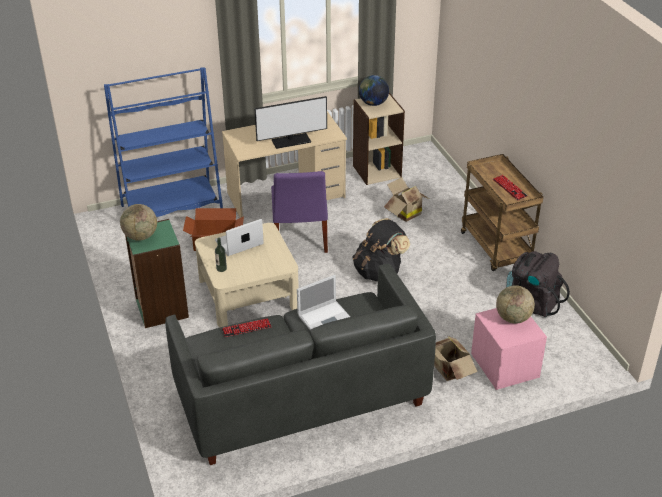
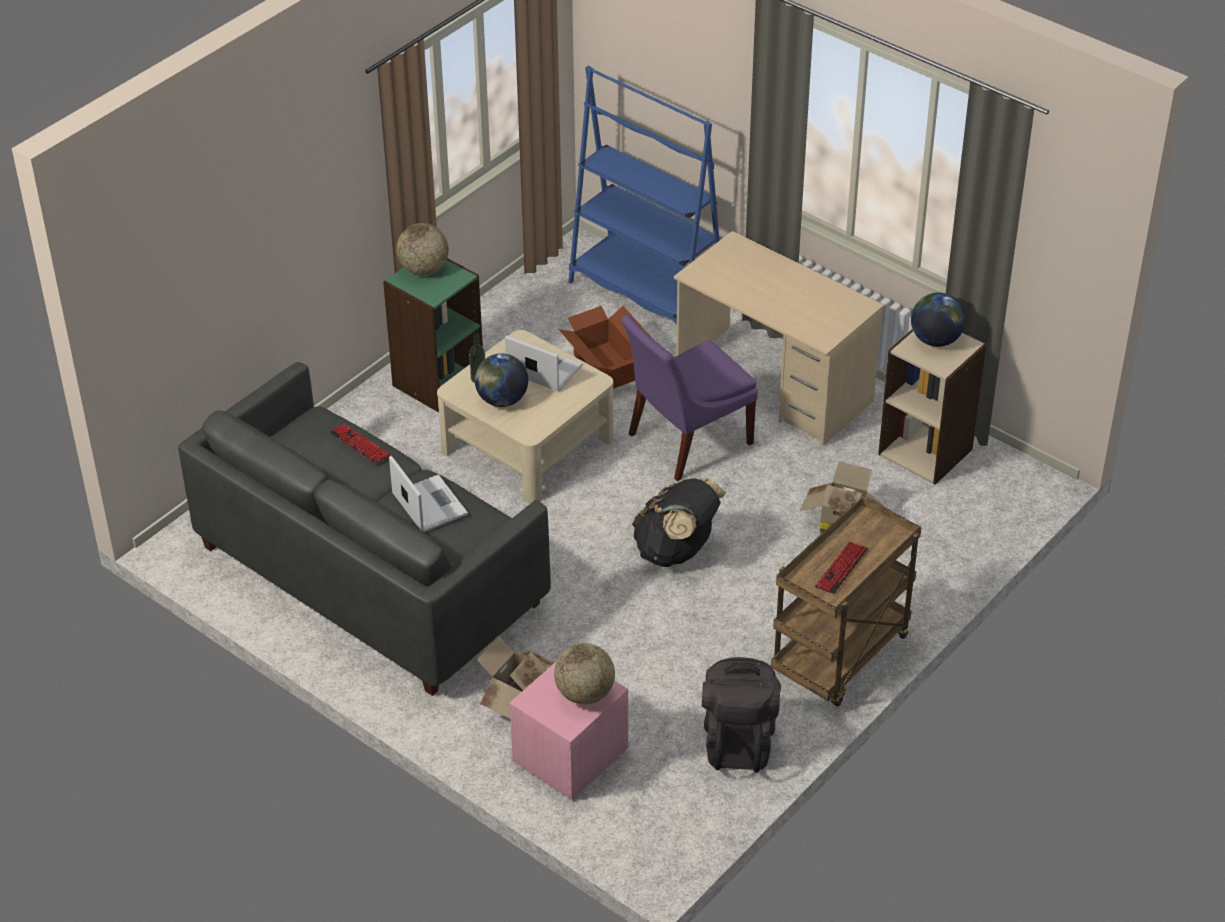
camera: 60 degrees right, 5 degrees up
monitor [254,96,327,149] -> none
laptop [297,275,350,330] -> laptop turned 150 degrees counterclockwise [389,456,468,532]
none -> globe [475,353,528,407]

